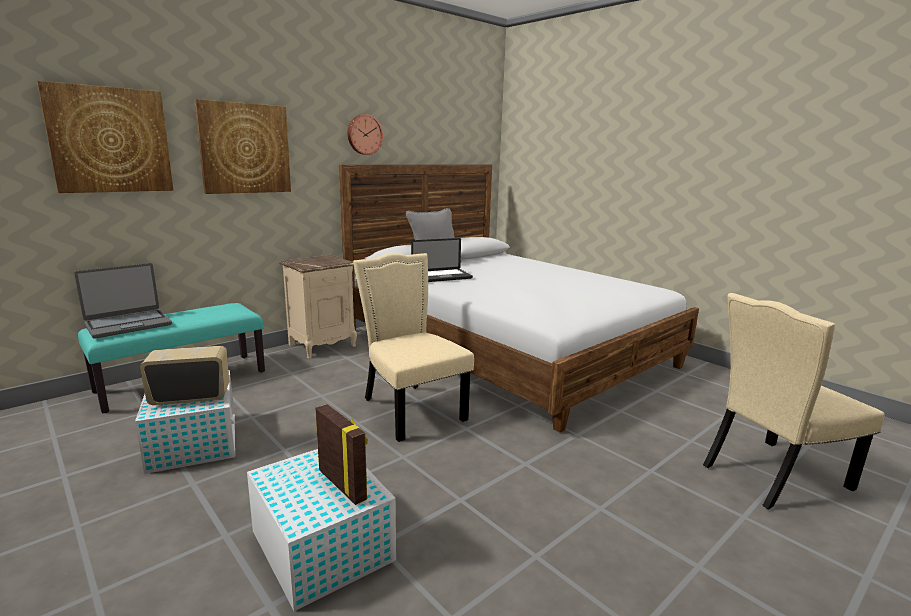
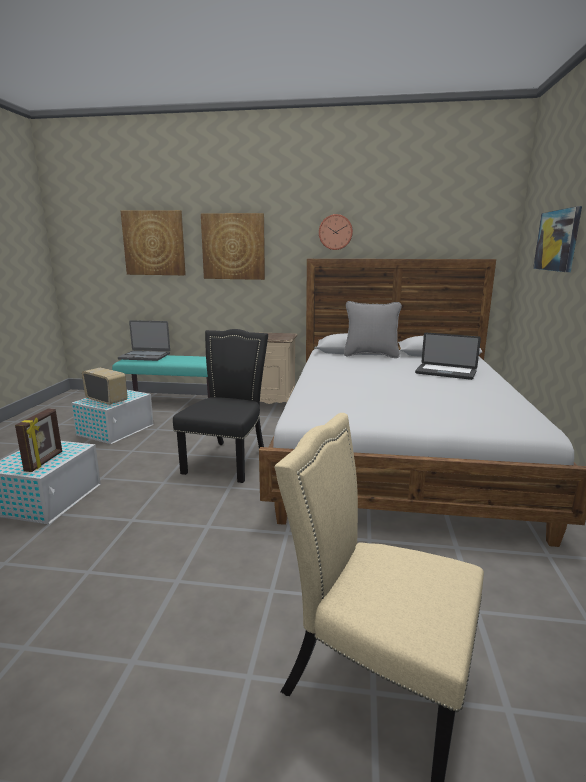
camera: 50 degrees right, 0 degrees up
beige chair [353,253,474,442] -> black chair [173,329,268,483]
laptop [411,238,473,282] -> laptop moved to [415,333,481,380]
none -> picture [533,206,582,272]

